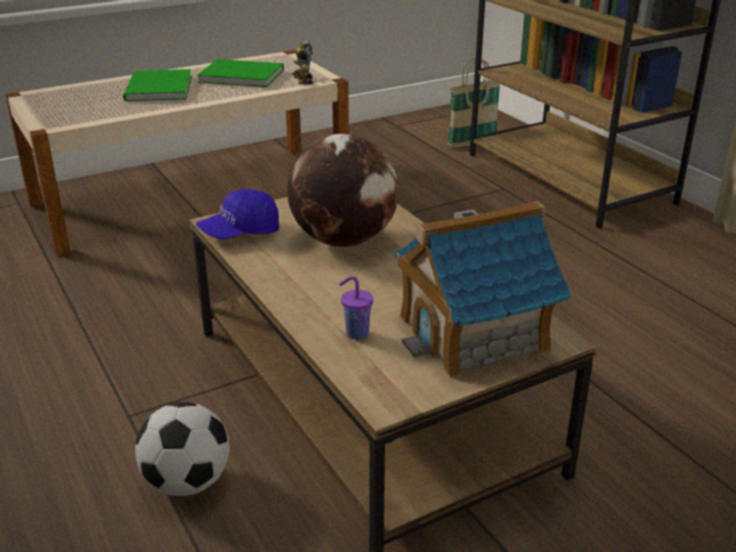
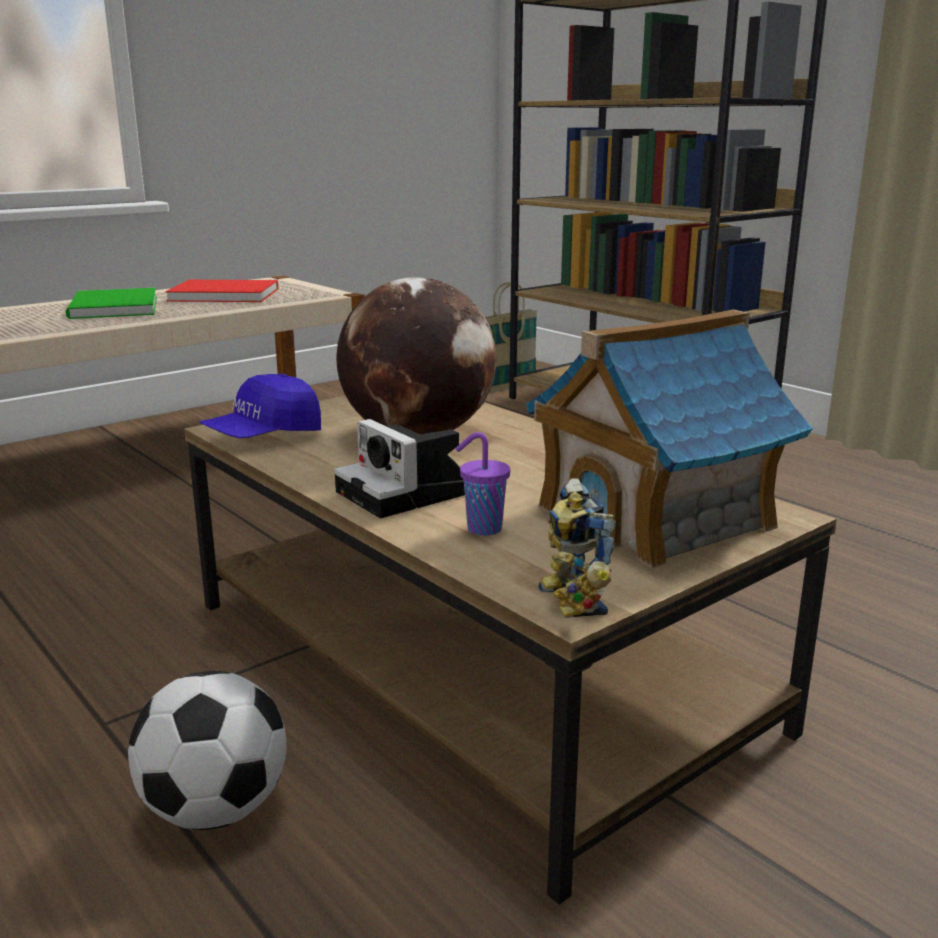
camera: 10 degrees left, 10 degrees down
green book [197,59,284,87] -> red book [165,280,278,302]
toy robot [292,40,313,84] -> toy robot moved to [538,478,616,618]
none -> camera [334,419,465,518]

